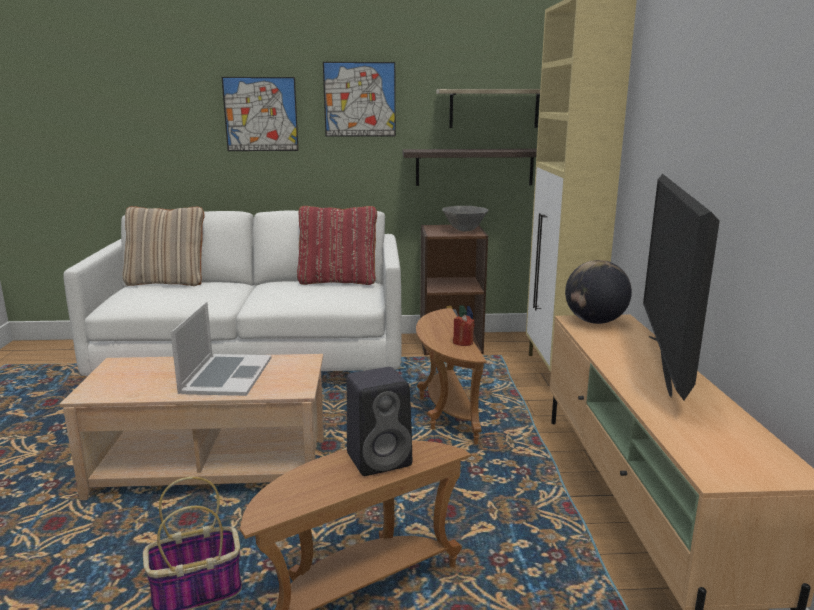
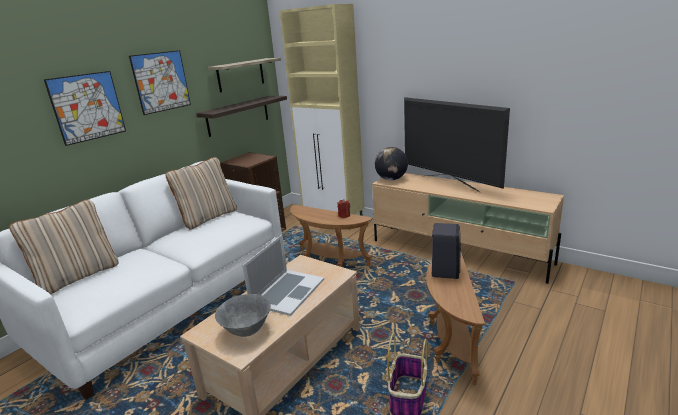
camera: 50 degrees left, 5 degrees up
laptop [171,302,271,396] -> laptop turned 75 degrees clockwise [242,235,324,316]
red pillow [297,206,377,285] -> beige pillow [165,157,237,230]
grey bowl [442,206,489,232] -> grey bowl moved to [215,294,271,337]

